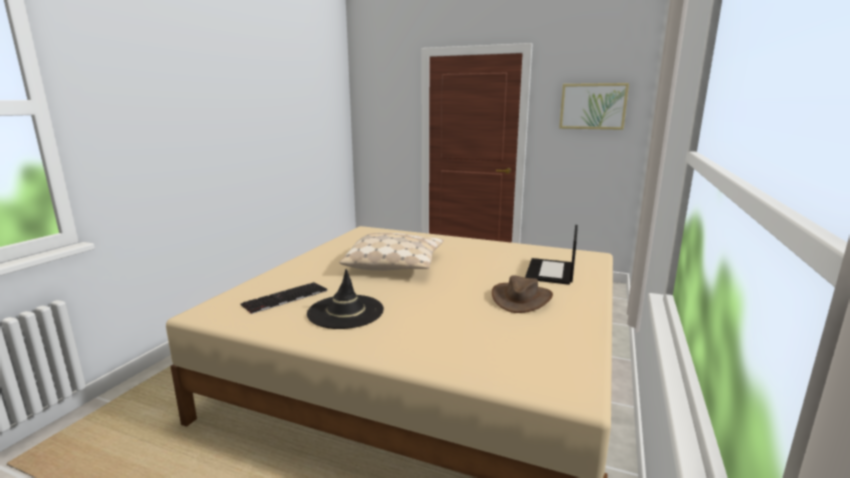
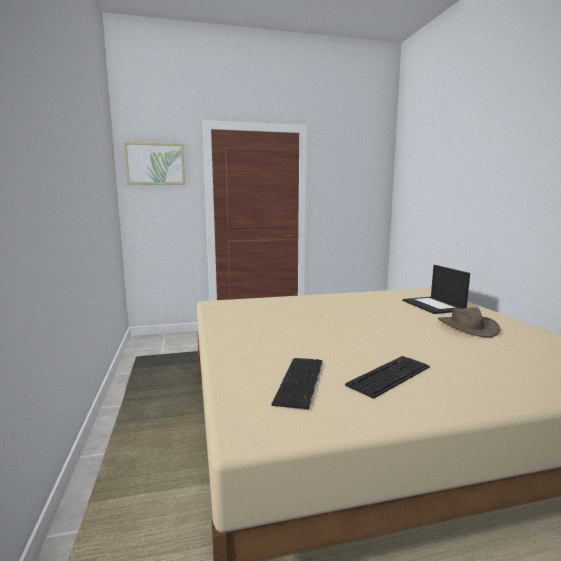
camera: 35 degrees left, 5 degrees down
black hat [307,269,384,329] -> keyboard [345,356,430,399]
beige pillow [339,233,444,270] -> none
picture [559,83,629,130] -> picture moved to [124,142,185,185]

